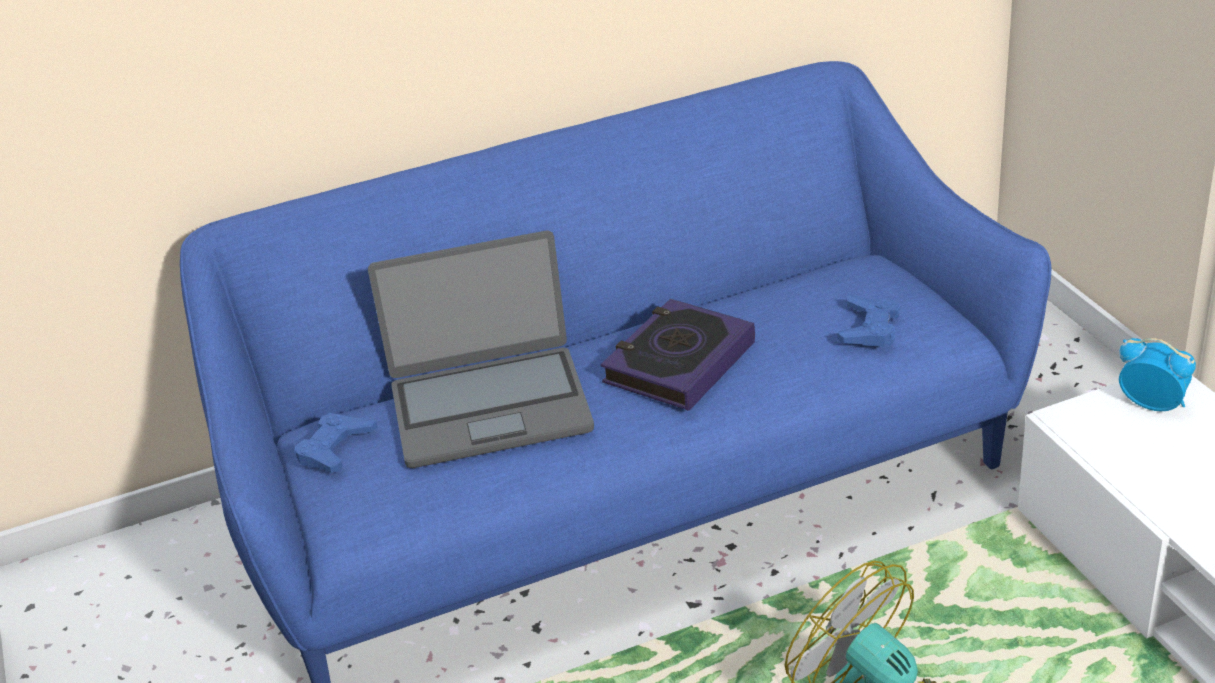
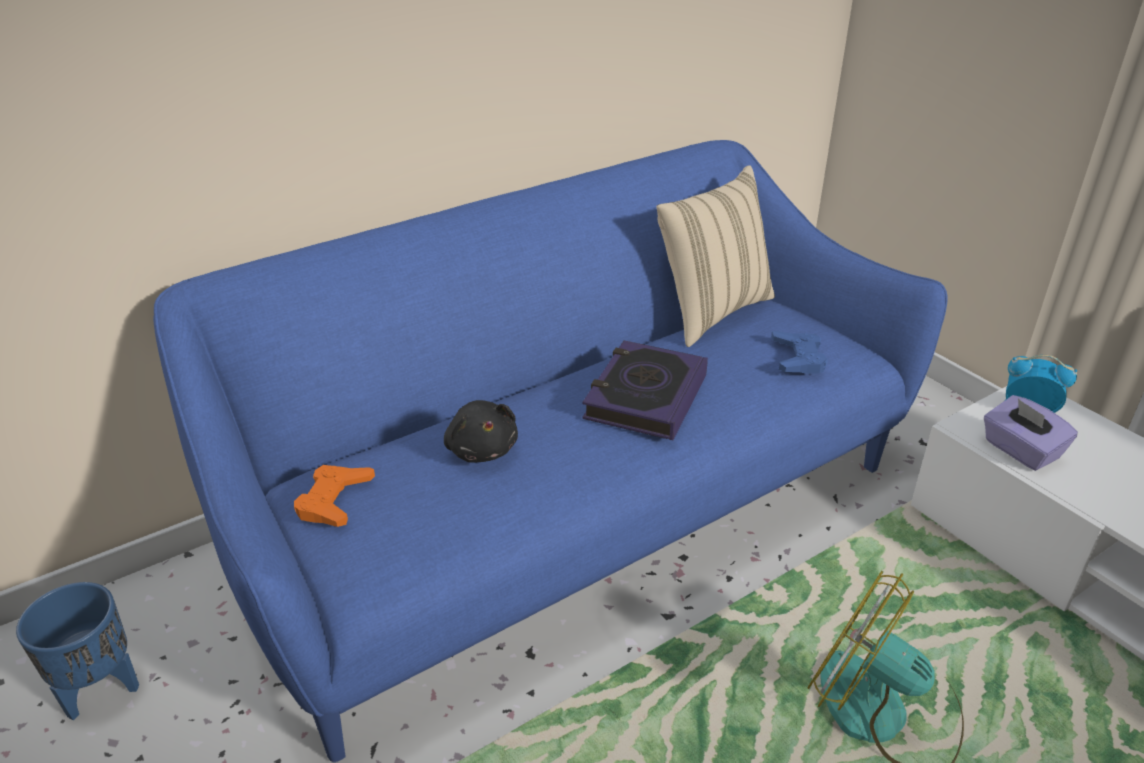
camera: 15 degrees left, 0 degrees up
blue game controller [294,413,378,473] -> orange game controller [294,465,375,527]
laptop [368,231,594,468] -> black plush toy [444,400,518,463]
none -> blue planter [16,582,139,720]
none -> beige pillow [656,165,775,347]
none -> purple tissue box [984,395,1078,471]

